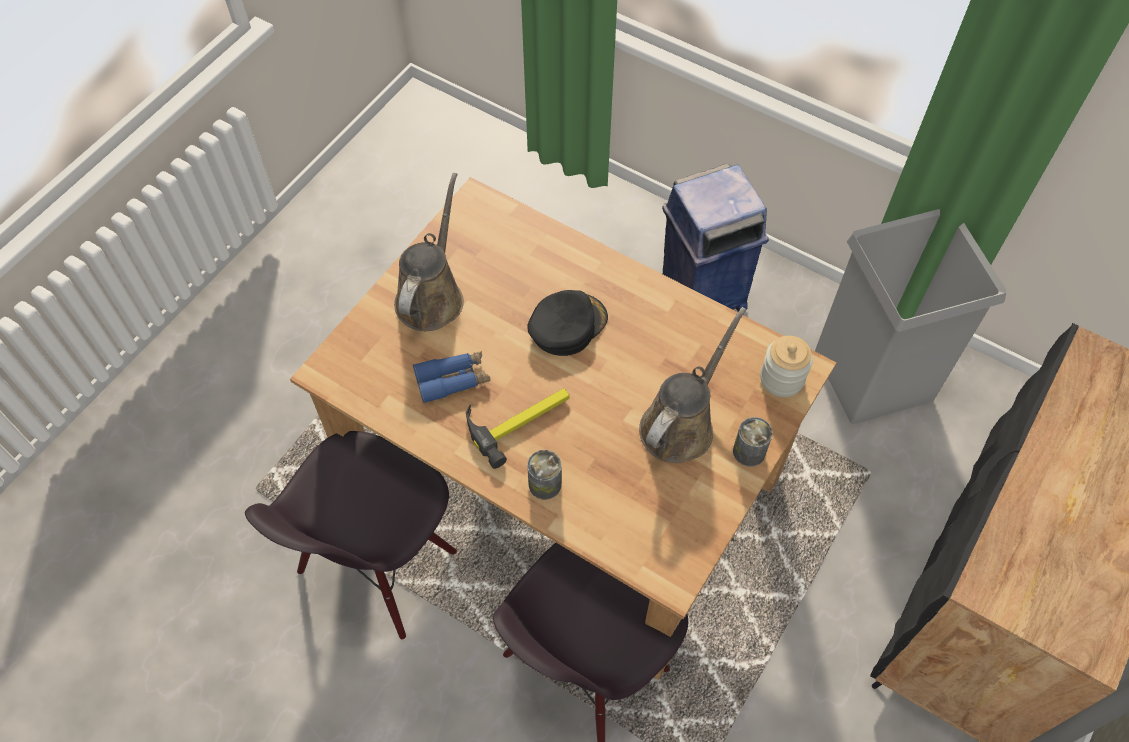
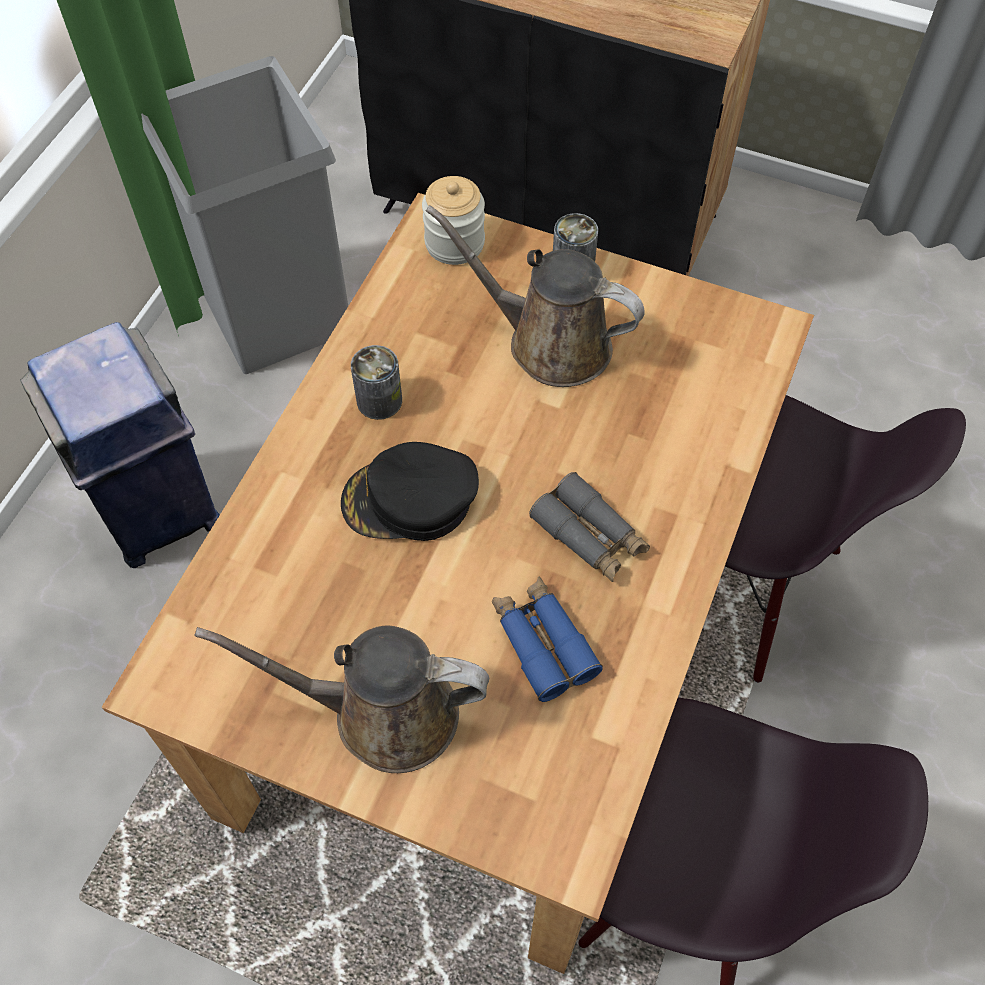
camera: 100 degrees left, 0 degrees up
hammer [466,388,570,469] -> grey binoculars [529,472,650,582]
black cap [527,290,608,356] -> black cap turned 45 degrees counterclockwise [341,442,479,541]
can [527,450,562,500] -> can moved to [351,345,402,420]

